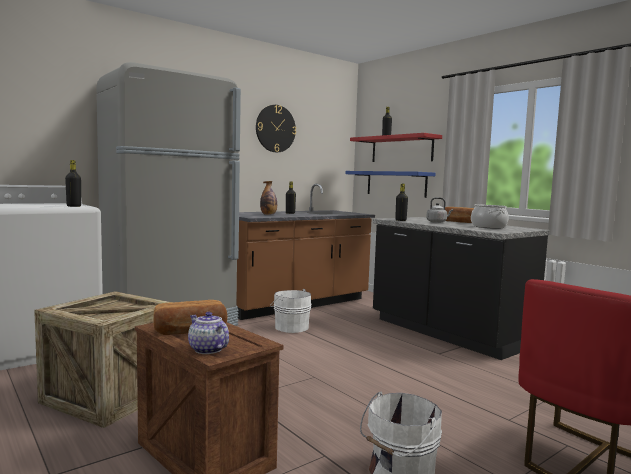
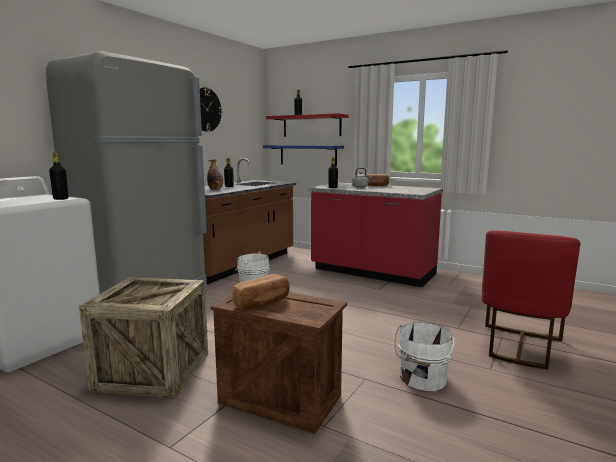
camera: 20 degrees left, 5 degrees up
teapot [188,312,229,354] -> none
black counter [373,217,550,360] -> red counter [309,183,443,287]
cooking pot [471,205,509,229] -> none

